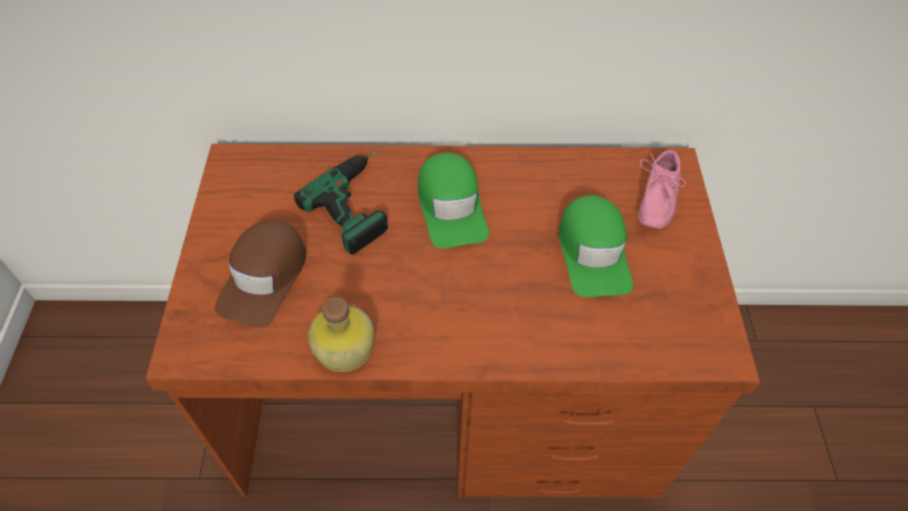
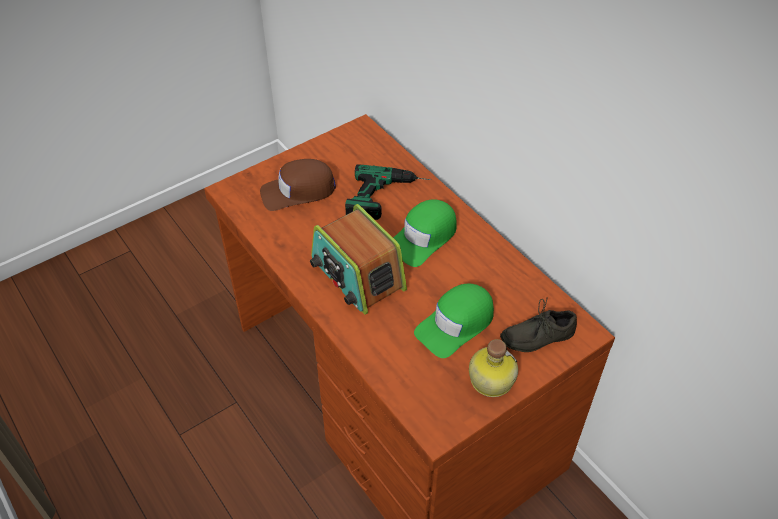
camera: 55 degrees right, 5 degrees down
bottle [308,297,375,372] -> bottle moved to [469,339,518,397]
pink shoe [638,150,686,229] -> grey shoe [500,299,577,352]
none -> radio [310,204,407,315]

